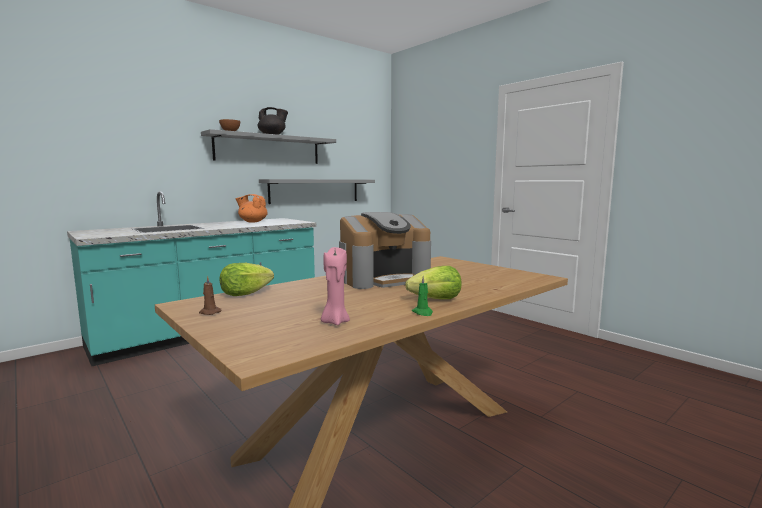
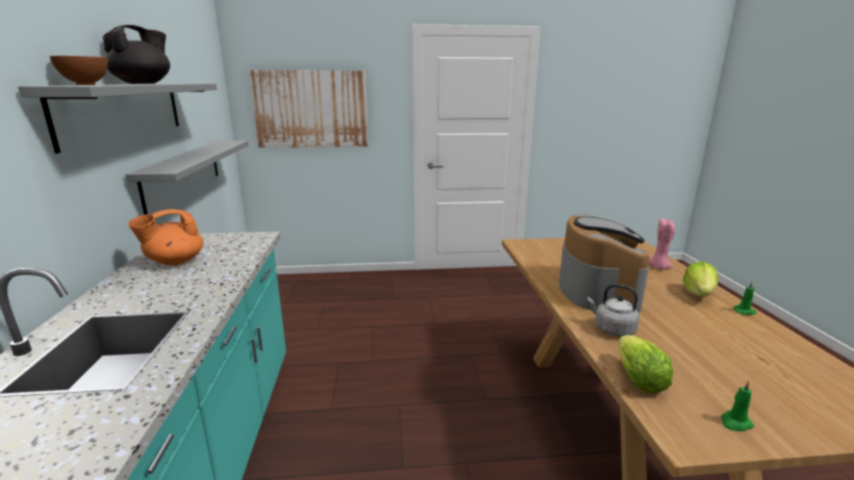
camera: 55 degrees left, 10 degrees up
brown candle [199,275,222,315] -> green candle [721,381,754,431]
pink candle [321,247,350,325] -> pink candle moved to [648,218,675,270]
none -> picture [249,70,369,148]
none -> grey kettle [587,284,639,337]

